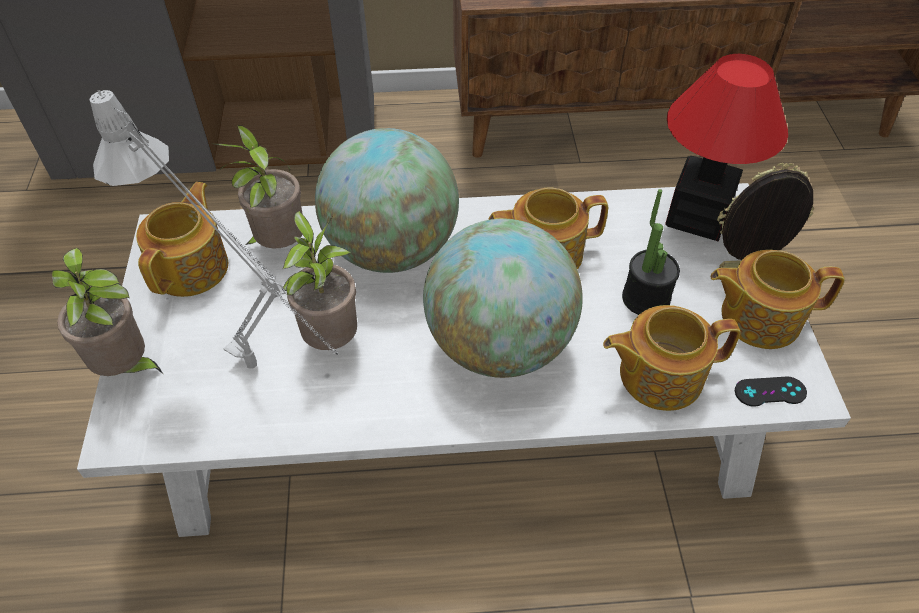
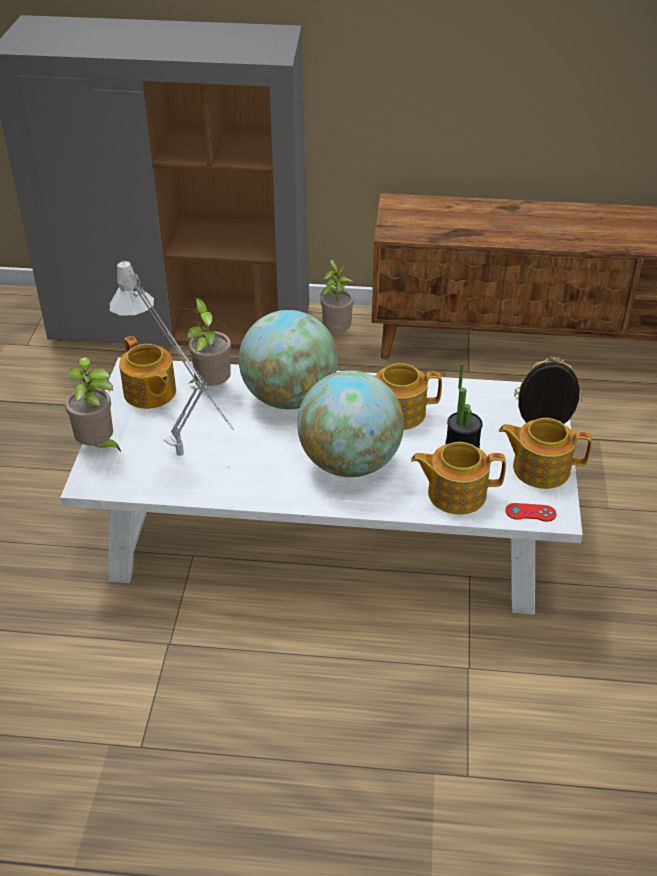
camera: 10 degrees right, 10 degrees down
teapot [136,182,228,297] -> teapot turned 120 degrees clockwise [119,336,176,409]
potted plant [282,211,357,350] -> potted plant moved to [319,260,354,332]
table lamp [665,54,788,242] -> none
black game controller [735,377,807,407] -> red game controller [505,503,557,522]

